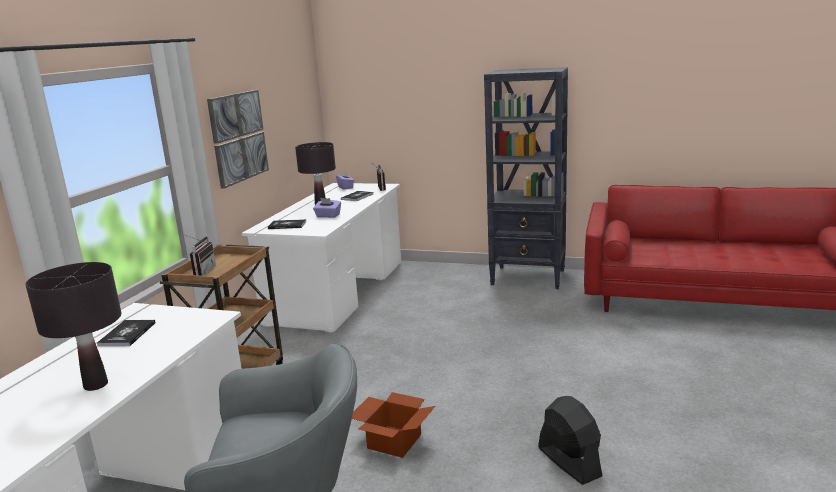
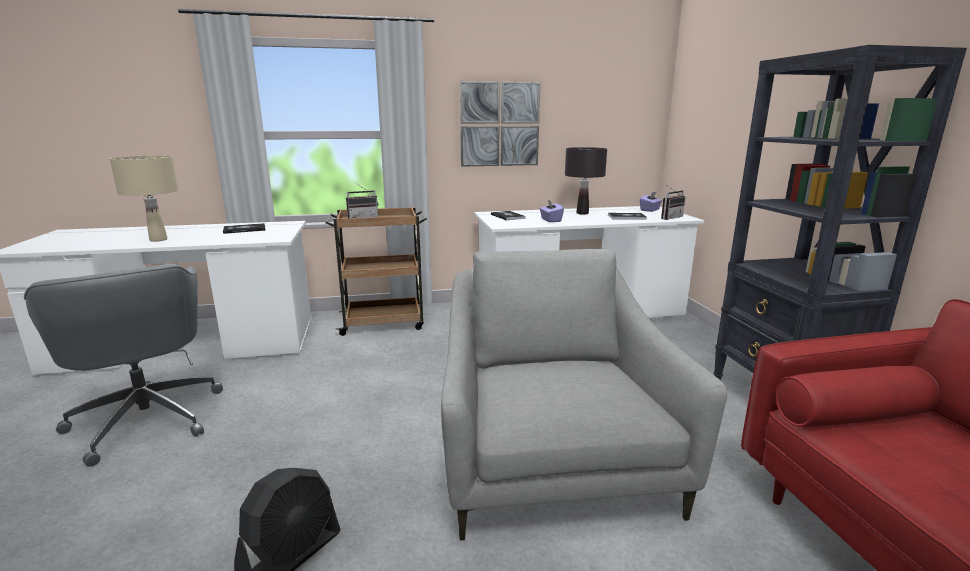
camera: 60 degrees right, 0 degrees up
black table lamp [25,262,121,391] -> beige table lamp [110,155,178,242]
cardboard box [352,392,435,458] -> none
none -> grey armchair [441,249,727,540]

